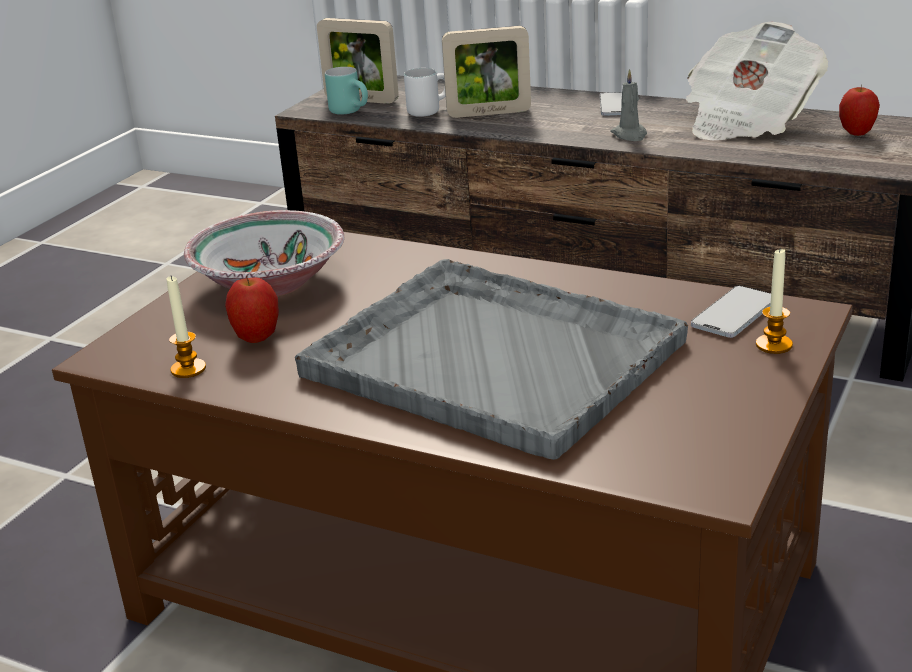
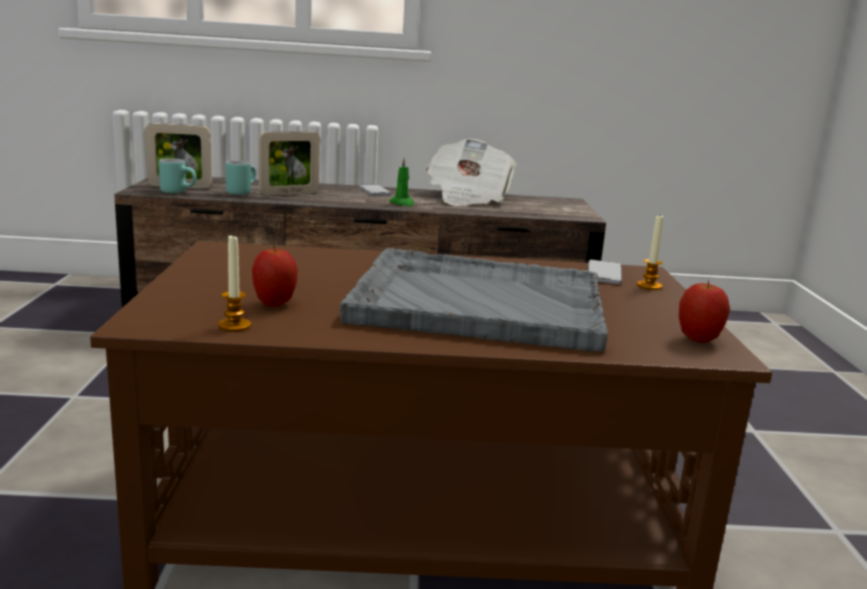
camera: 30 degrees left, 10 degrees down
bowl [184,210,345,296] -> none
white mug [404,68,446,117] -> turquoise mug [226,160,256,195]
grey candle [610,69,647,141] -> green candle [389,158,414,206]
apple [839,85,880,136] -> apple moved to [679,280,730,343]

